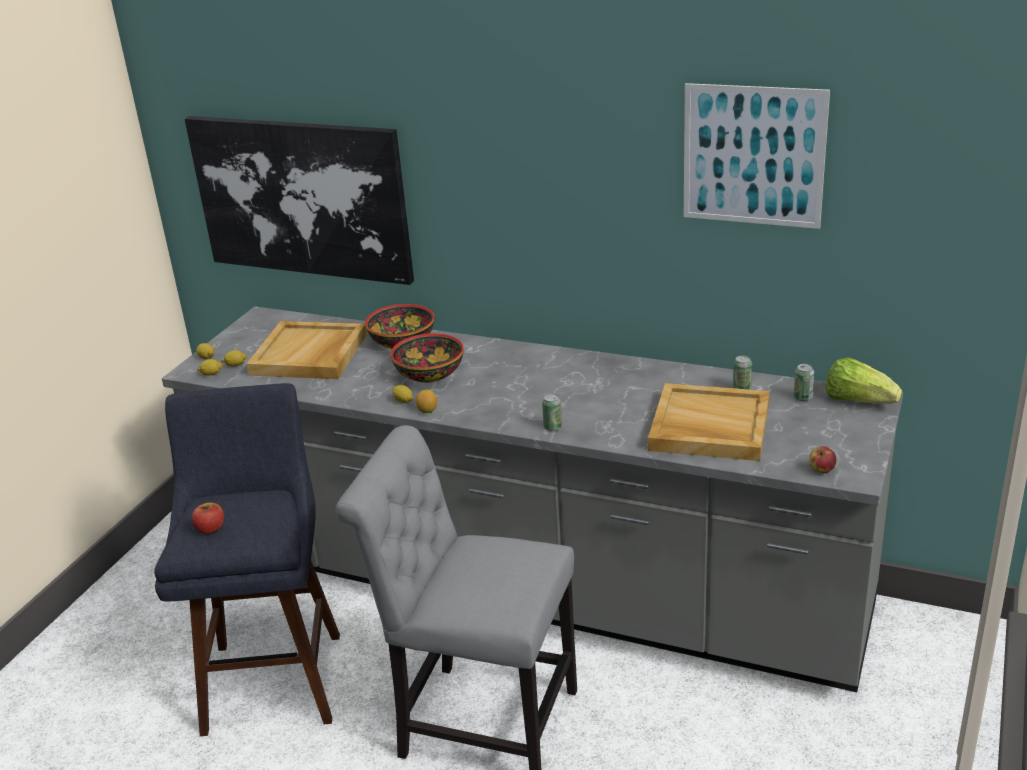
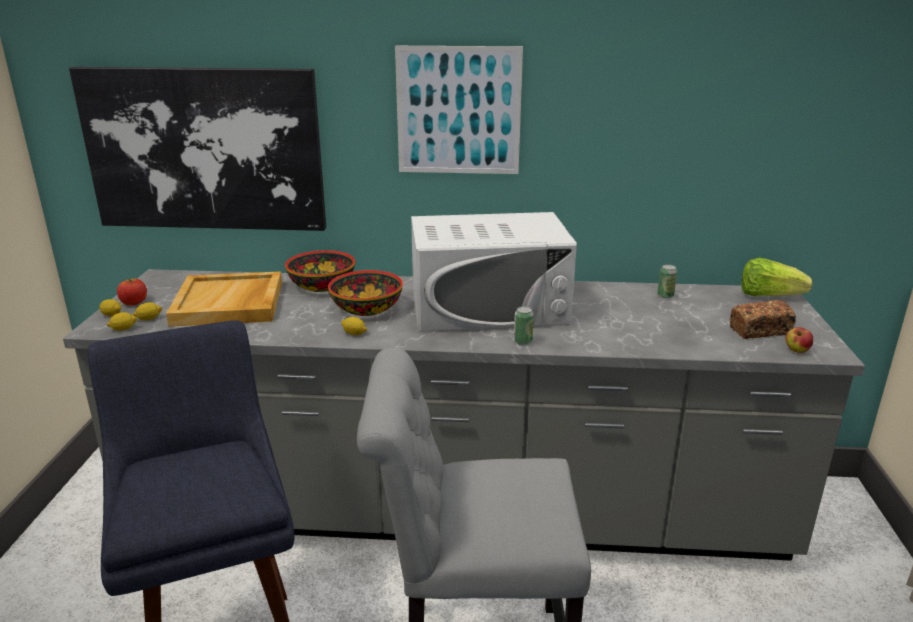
camera: 20 degrees left, 5 degrees down
apple [192,503,224,534] -> apple moved to [117,279,147,305]
lemon [416,390,437,413] -> none
beige tray [648,383,770,461] -> none
picture [684,83,830,229] -> picture moved to [395,46,523,174]
can [794,364,814,401] -> none
none -> white microwave [411,212,577,332]
none -> bread [730,300,796,339]

